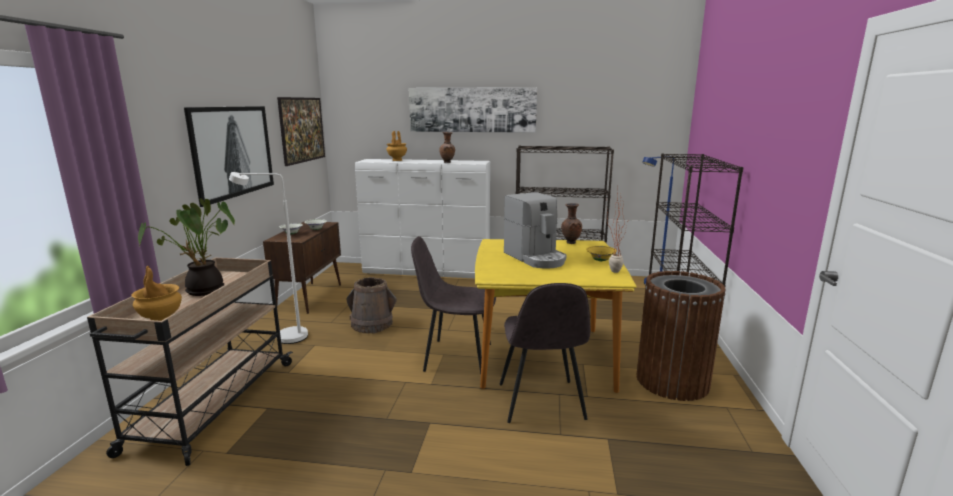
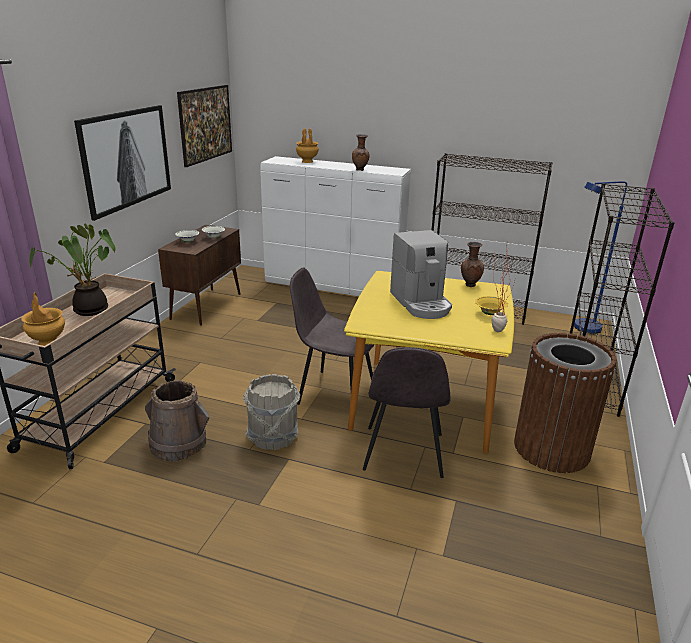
camera: 10 degrees right, 10 degrees up
white floor lamp [229,172,308,344] -> none
brown bucket [346,277,397,334] -> brown bucket moved to [145,380,209,462]
picture [409,87,537,133] -> none
none -> grey bucket [243,374,300,450]

